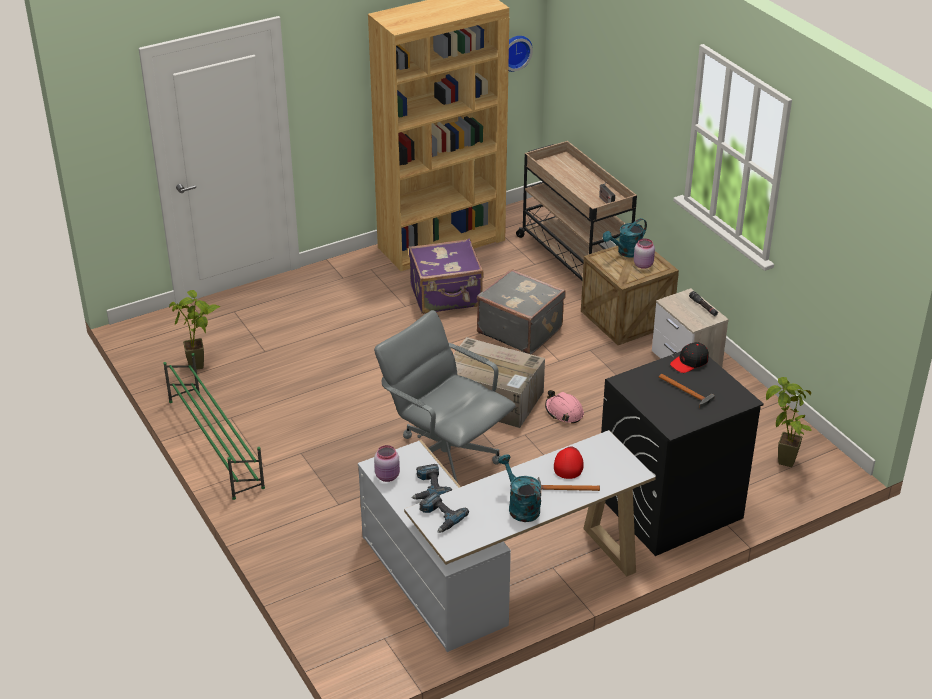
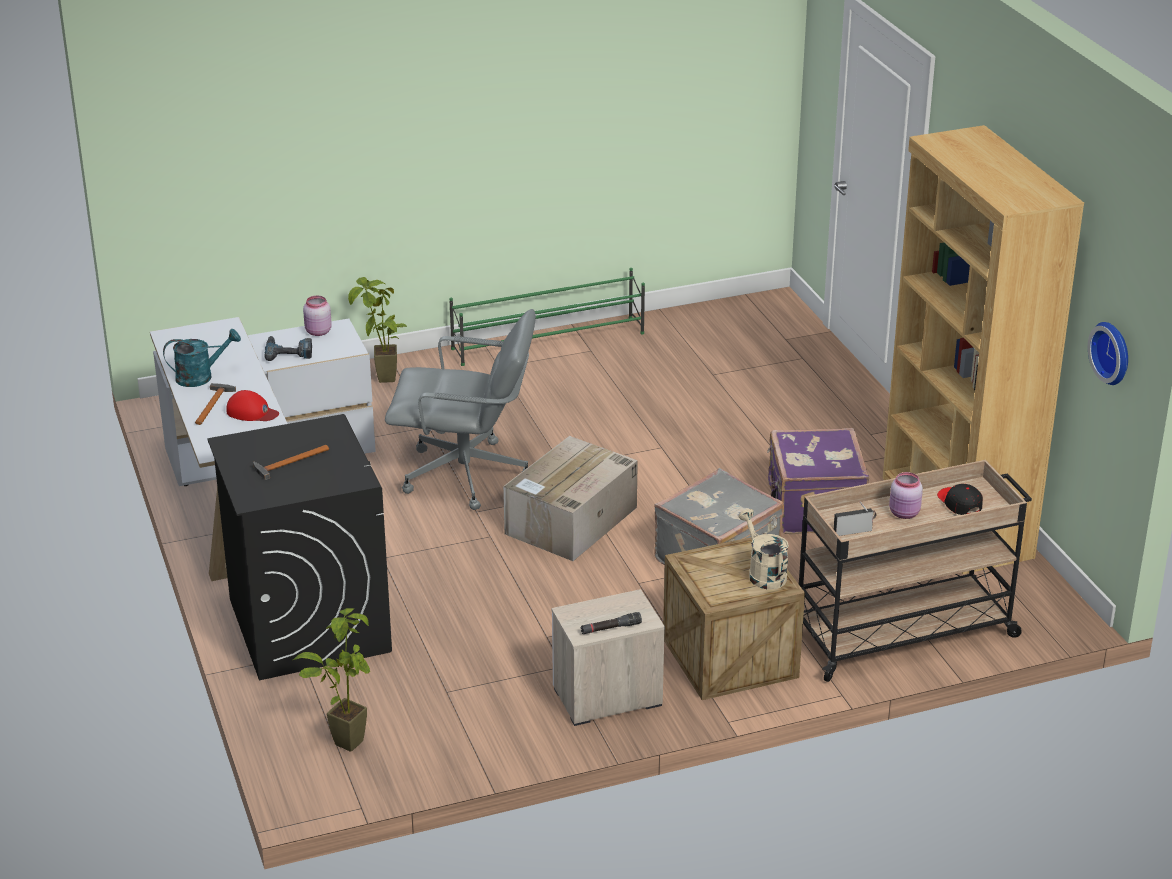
camera: 100 degrees right, 5 degrees down
potted plant [169,290,221,370] -> potted plant moved to [348,277,407,383]
grey office chair [374,310,516,483] -> grey office chair turned 45 degrees clockwise [385,309,536,510]
power drill [419,492,469,533] -> none
pink hard hat [545,390,584,424] -> none
turquoise watering can [603,218,647,258] -> beige watering can [738,509,789,589]
pink jar [634,238,655,269] -> pink jar moved to [889,472,923,519]
black cap [670,342,709,373] -> black cap moved to [937,484,983,515]

